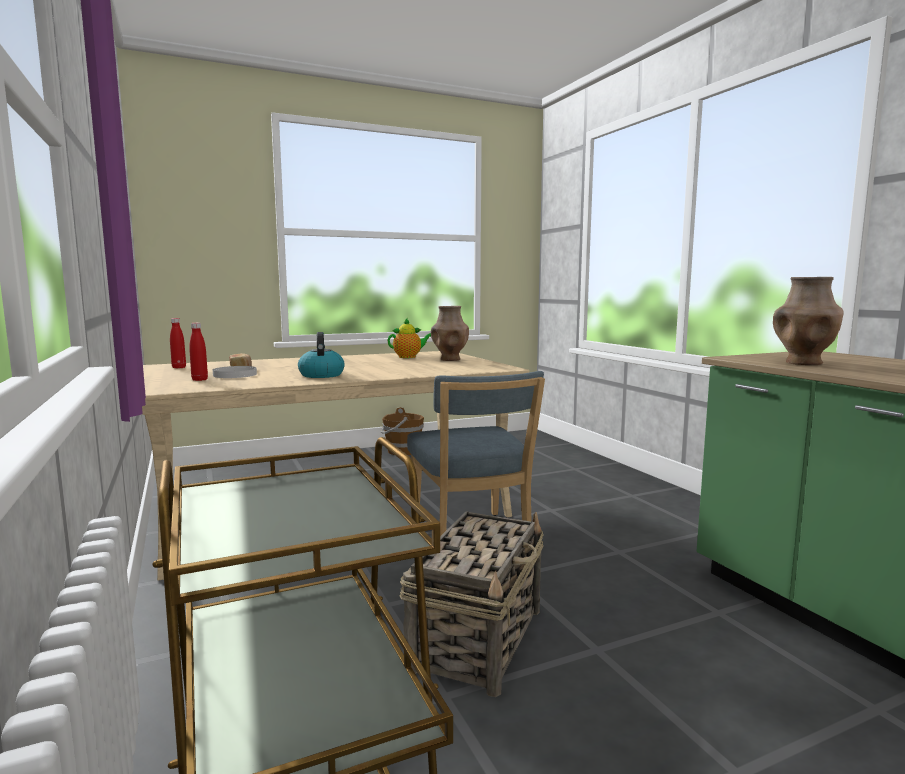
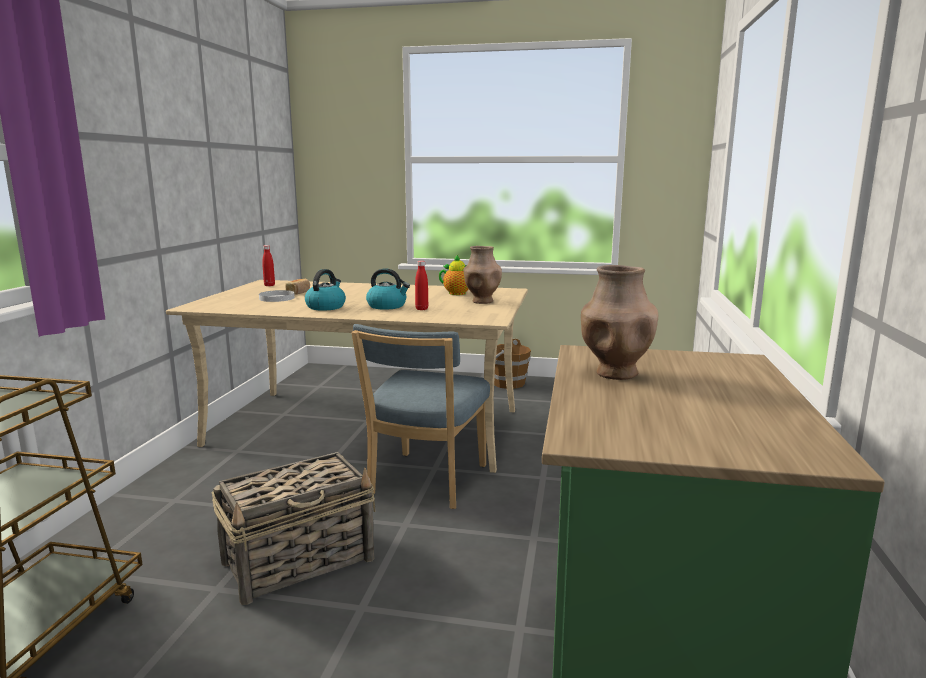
camera: 35 degrees right, 5 degrees up
red bottle [189,323,208,381] -> red bottle moved to [415,261,428,310]
none -> kettle [366,268,410,310]

